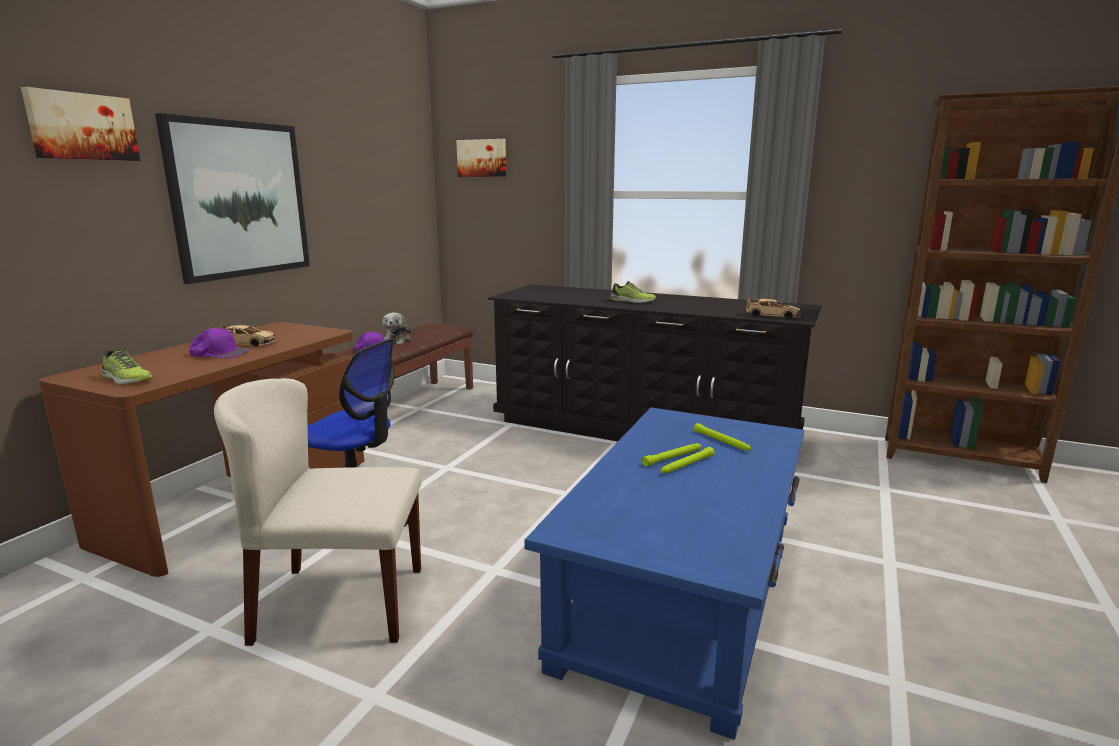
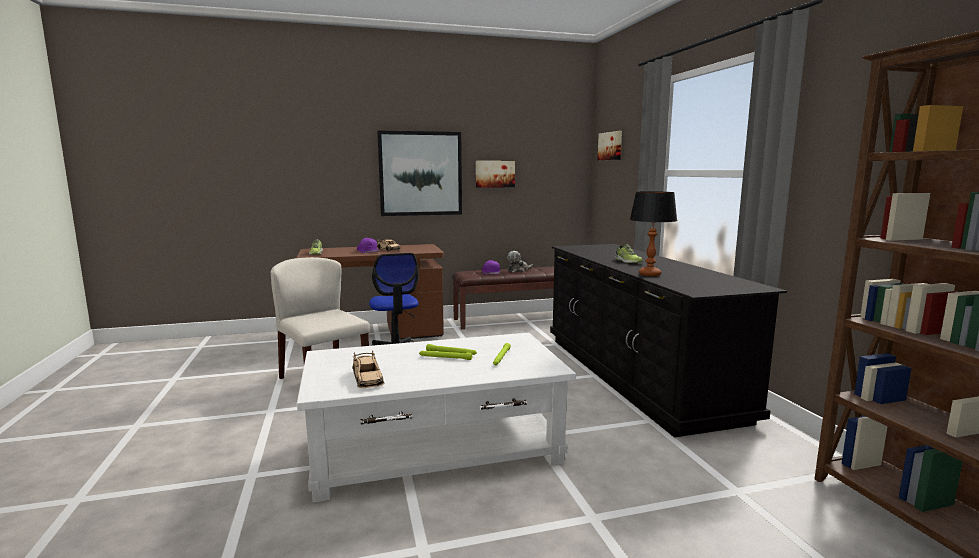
camera: 50 degrees right, 5 degrees down
picture [21,87,140,161] -> picture moved to [476,161,515,188]
blue coffee table [525,407,804,740] -> white coffee table [297,333,576,503]
beige toy car [745,297,800,319] -> beige toy car moved to [352,351,385,388]
none -> table lamp [630,191,677,276]

